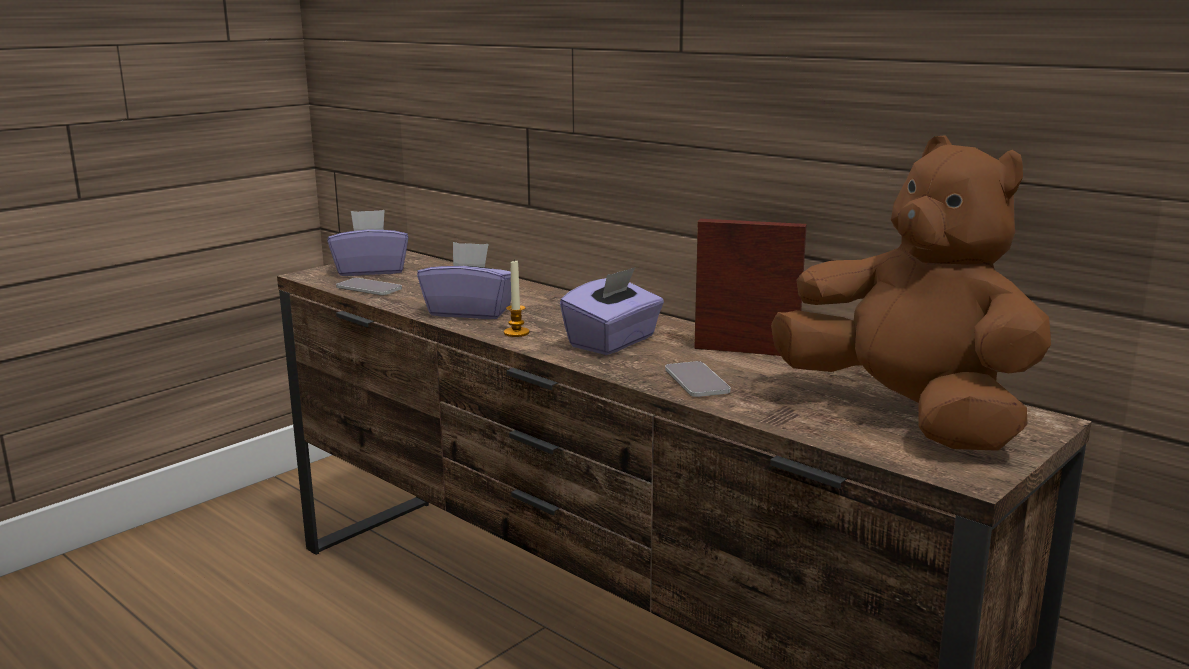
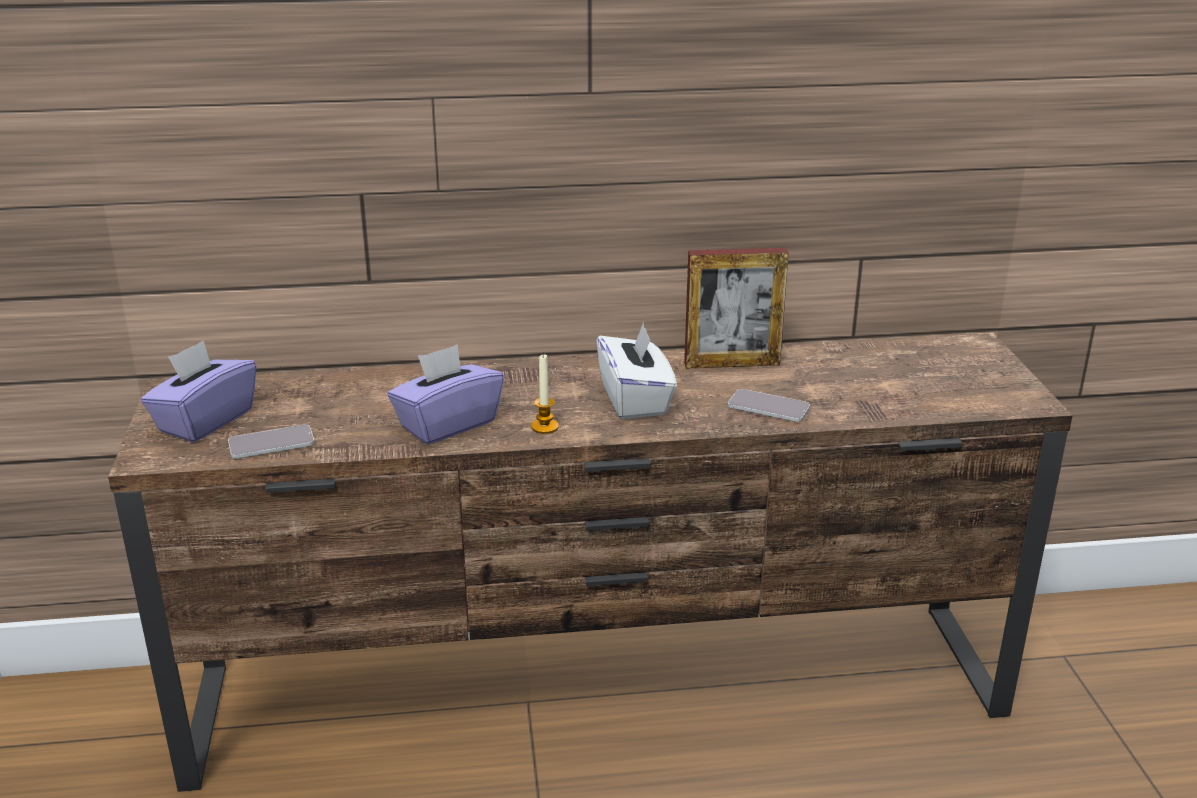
camera: 50 degrees left, 10 degrees up
purple tissue box [560,267,664,355] -> white tissue box [596,323,677,419]
picture frame [694,219,807,356] -> picture frame turned 150 degrees counterclockwise [684,248,789,369]
brown plush toy [771,135,1051,451] -> none

